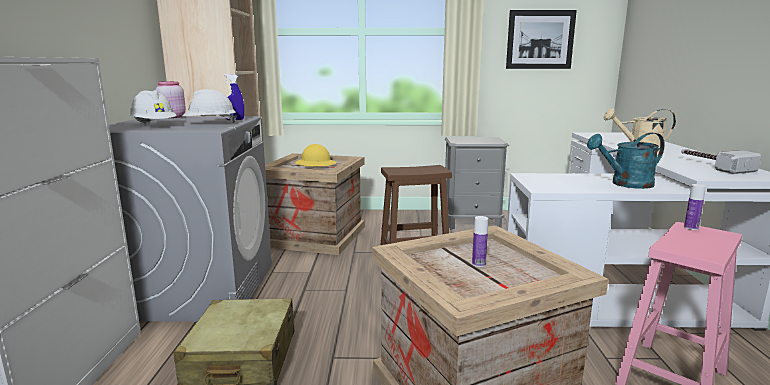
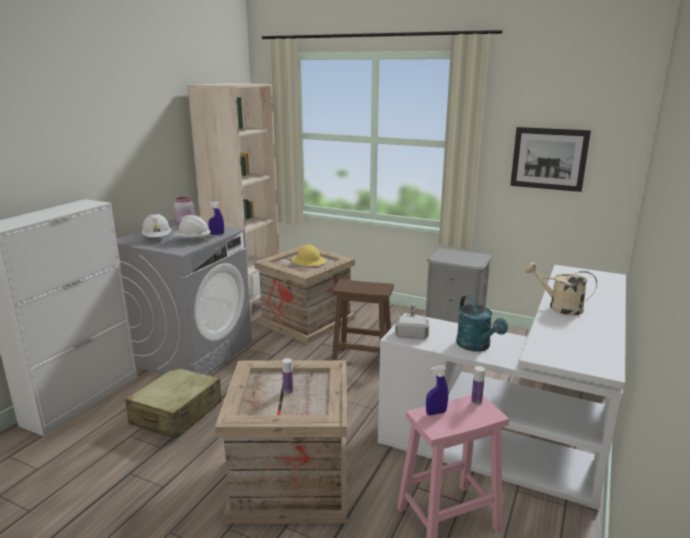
camera: 25 degrees right, 5 degrees up
turquoise watering can [587,133,665,189] -> turquoise watering can turned 120 degrees counterclockwise [456,295,508,352]
hammer [681,149,761,174] -> hammer moved to [395,304,429,339]
none -> blue spray bottle [426,366,448,415]

